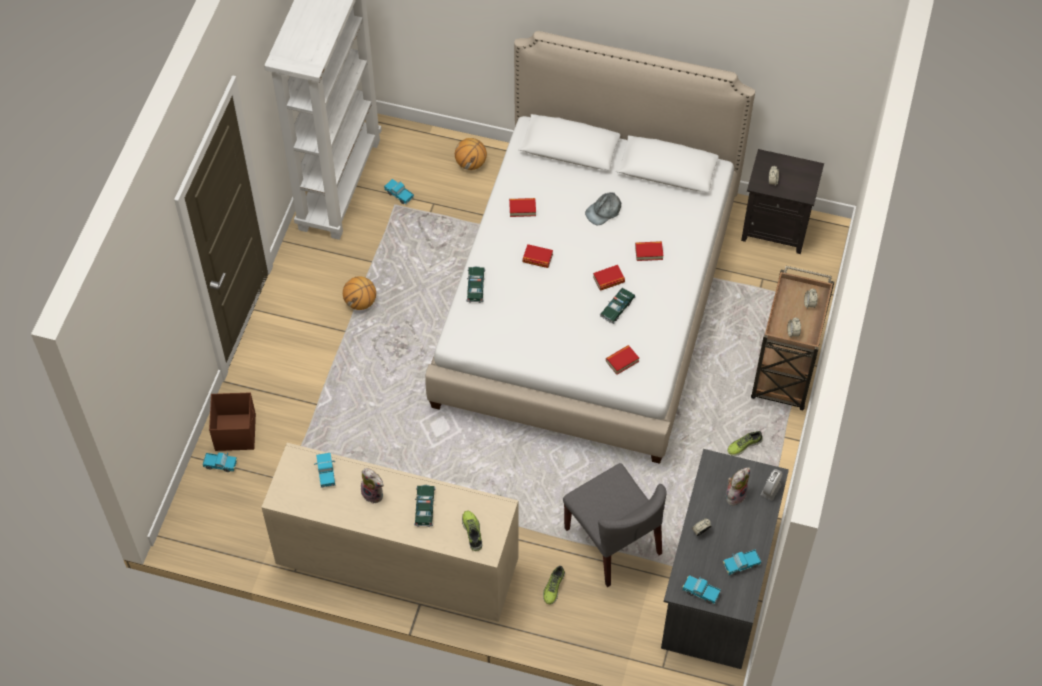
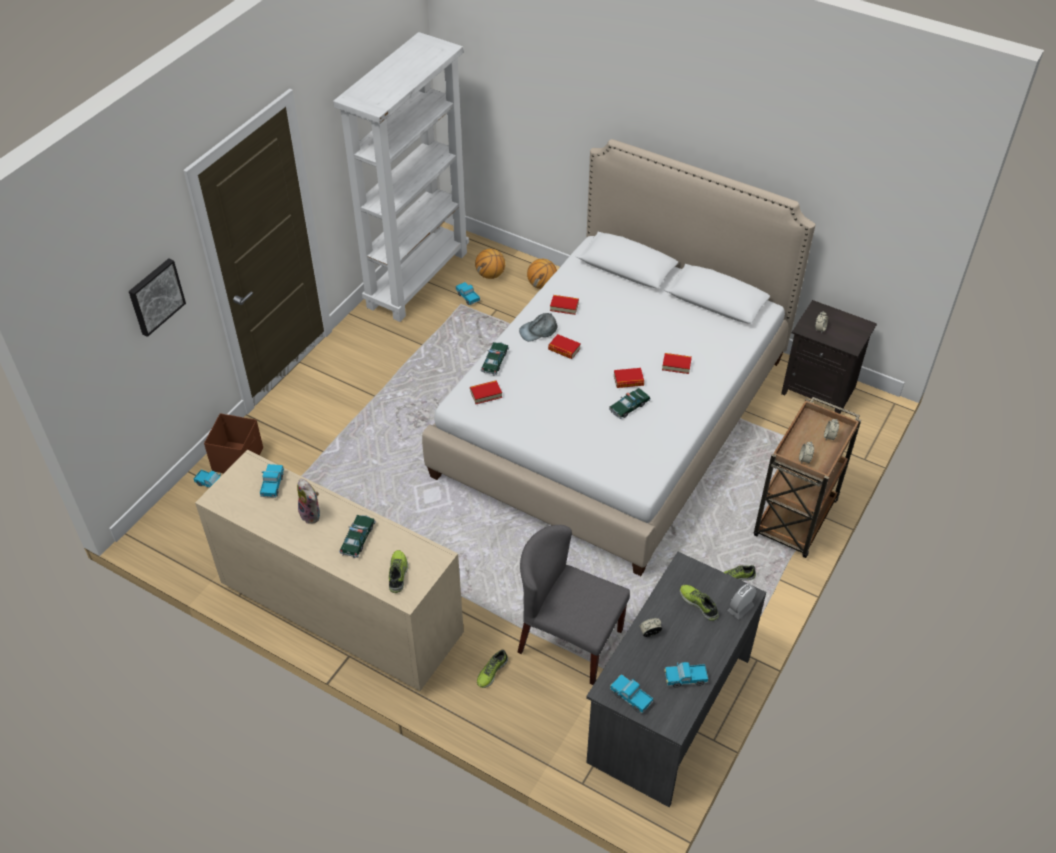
camera: 15 degrees right, 10 degrees down
basketball [343,276,376,310] -> basketball moved to [475,249,505,279]
grey chair [563,463,667,587] -> grey chair turned 135 degrees clockwise [517,525,630,685]
grey cap [585,192,621,226] -> grey cap moved to [519,313,558,342]
book [606,345,639,375] -> book moved to [470,380,502,404]
plush toy [726,467,750,508] -> shoe [680,585,719,621]
none -> picture [129,258,186,337]

